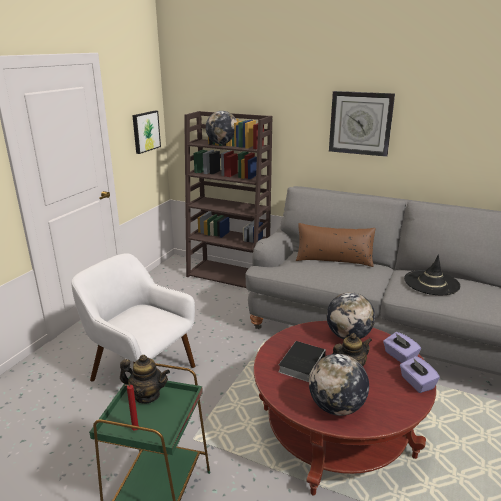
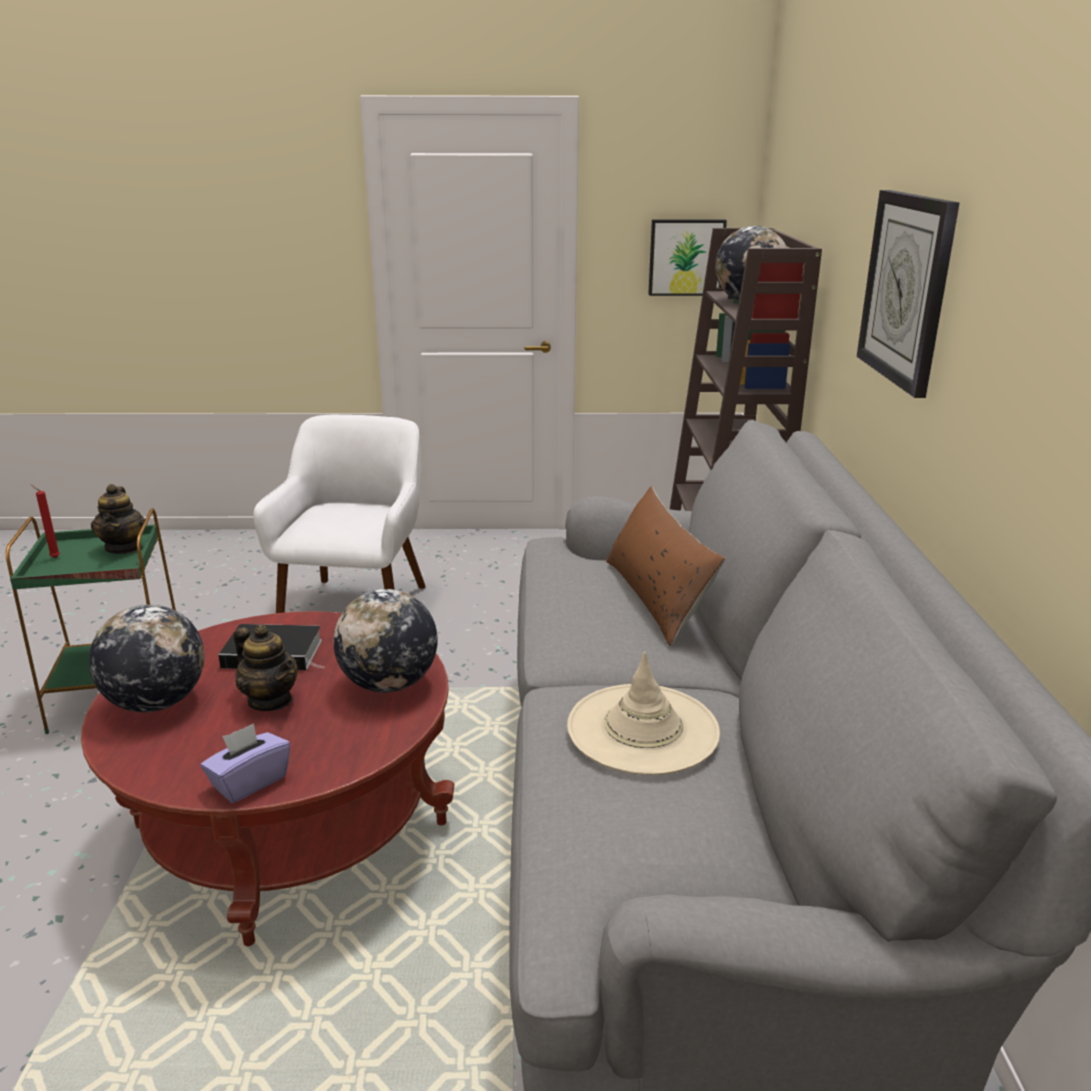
camera: 65 degrees right, 0 degrees up
purple tissue box [383,332,421,363] -> none
black hat [404,254,460,295] -> beige hat [567,651,720,775]

